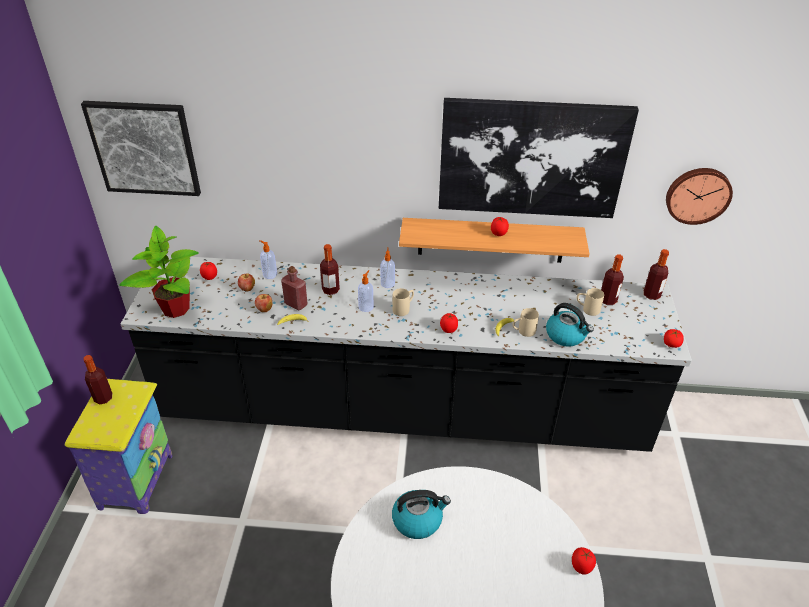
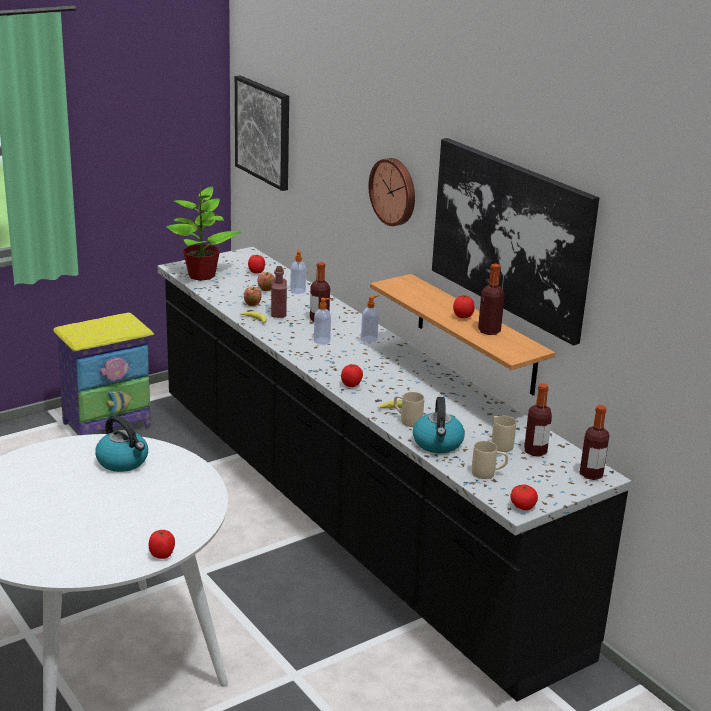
camera: 50 degrees right, 15 degrees down
bottle [84,355,112,404] -> bottle moved to [478,264,505,335]
beige mug [392,288,414,316] -> beige mug moved to [472,441,508,479]
wall clock [666,168,733,225] -> wall clock moved to [369,158,415,226]

